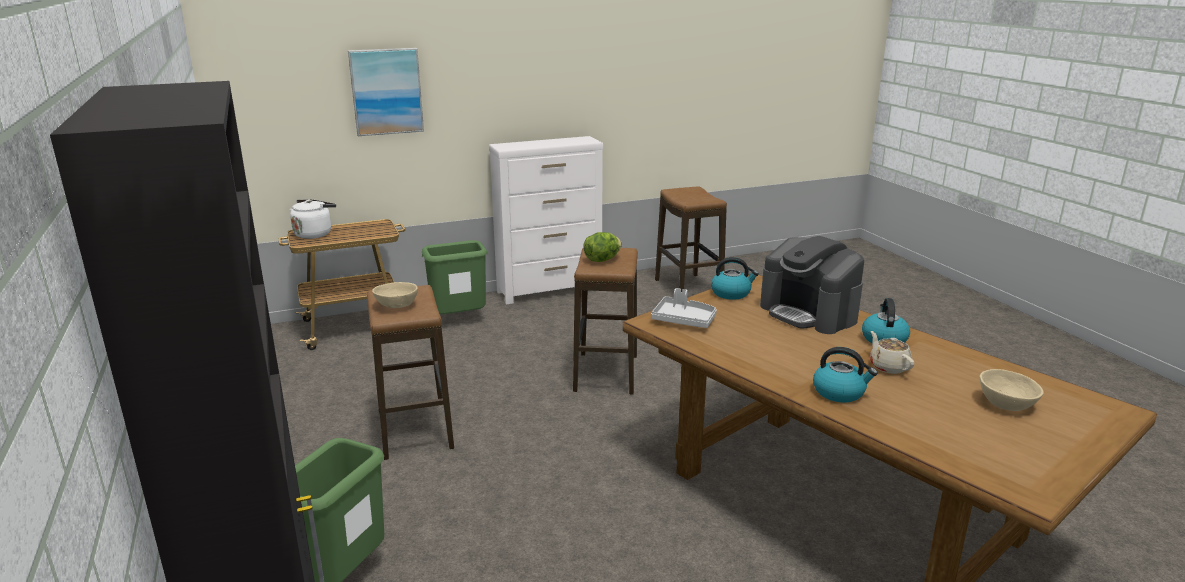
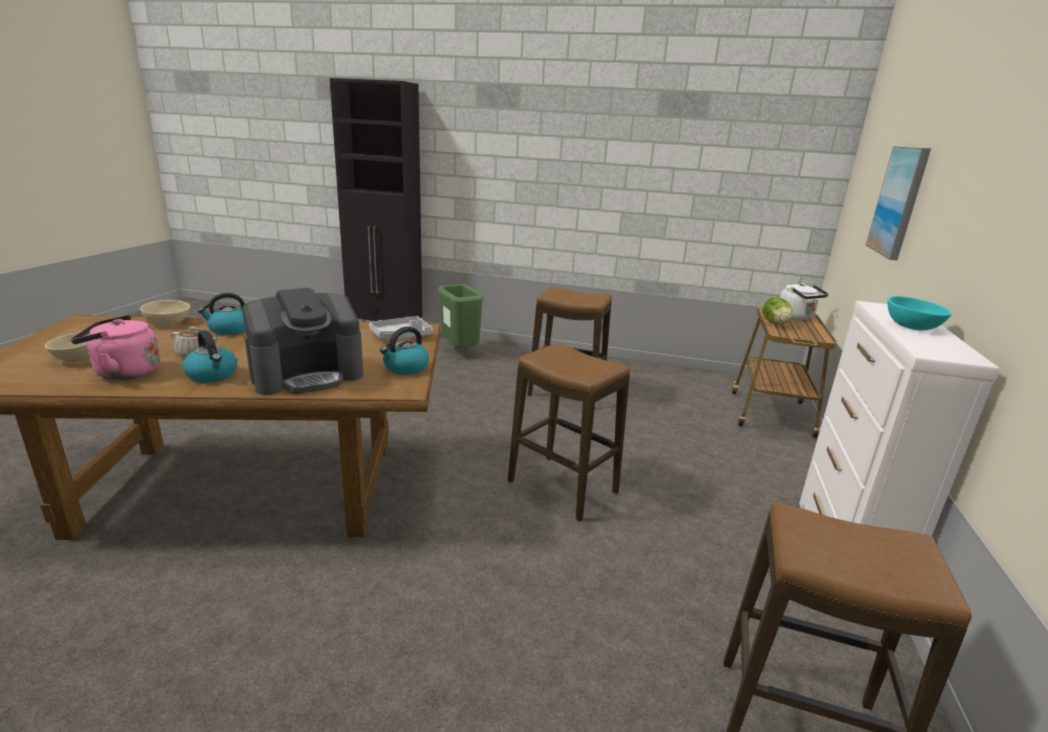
camera: 125 degrees right, 0 degrees up
beige bowl [372,282,418,308] -> beige bowl moved to [140,300,190,326]
green trash can [422,240,488,314] -> none
lettuce [583,232,622,262] -> lettuce moved to [762,297,792,324]
coffee machine [760,236,864,334] -> coffee machine turned 150 degrees clockwise [242,288,364,395]
none -> pink kettle [71,315,160,380]
none -> turquoise bowl [887,296,952,331]

